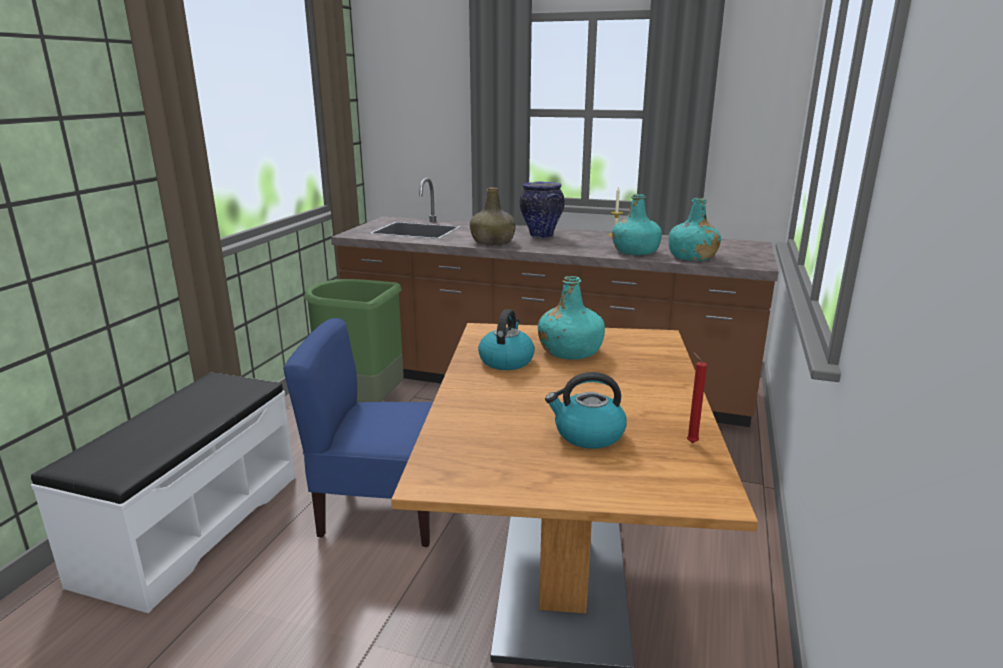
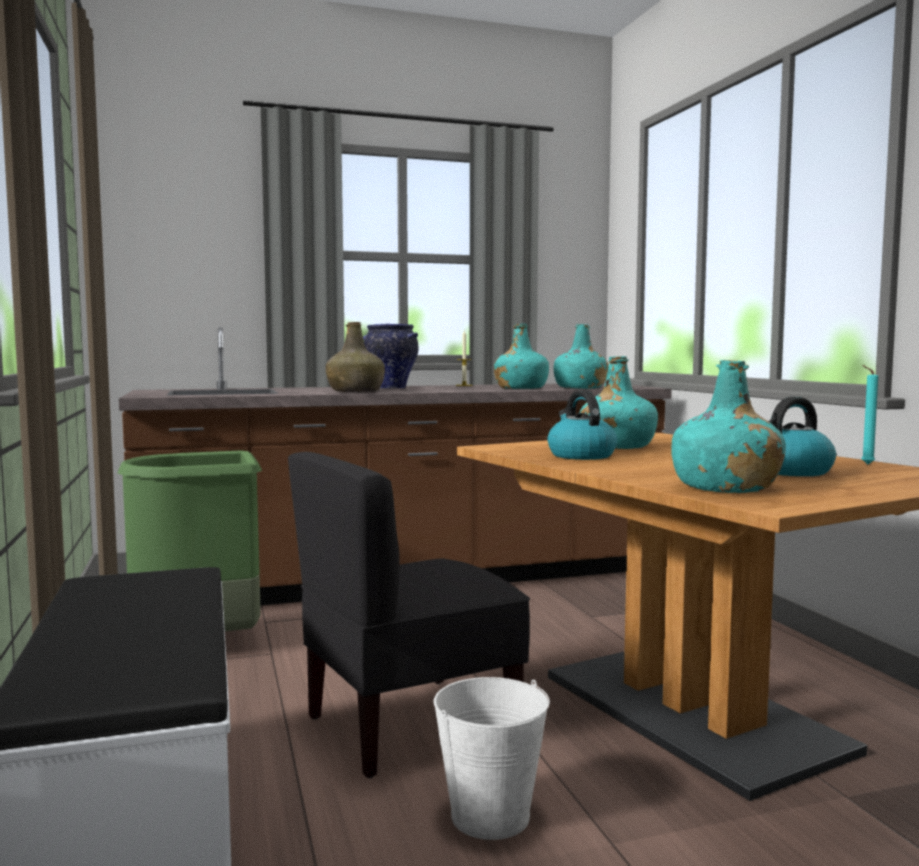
camera: 35 degrees left, 15 degrees down
blue chair [283,318,433,547] -> black chair [288,452,530,778]
red candle [687,352,707,443] -> turquoise candle [862,365,878,464]
none -> white bucket [434,677,550,840]
none -> turquoise bottle [672,360,786,493]

